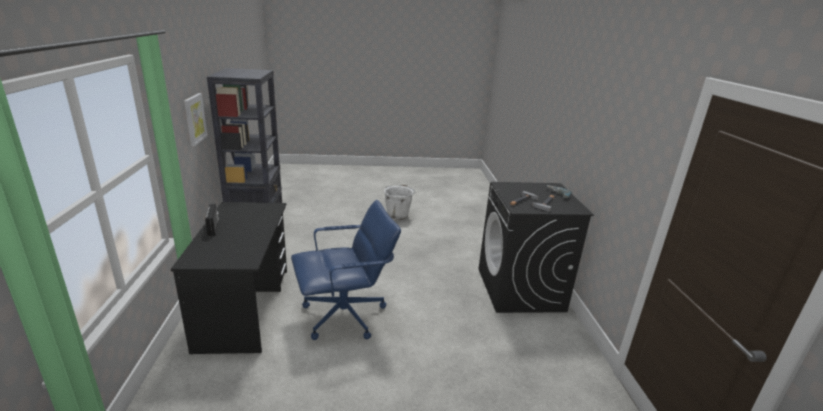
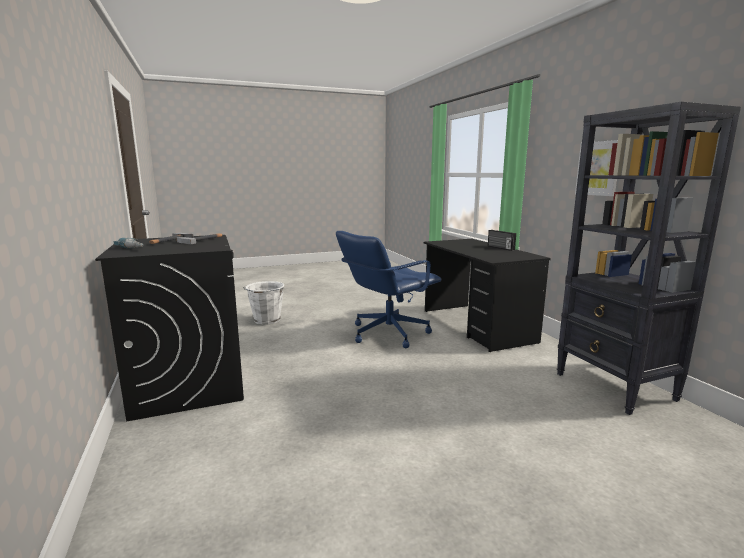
camera: 165 degrees right, 10 degrees down
white bucket [384,185,416,221] -> white bucket moved to [243,281,284,325]

